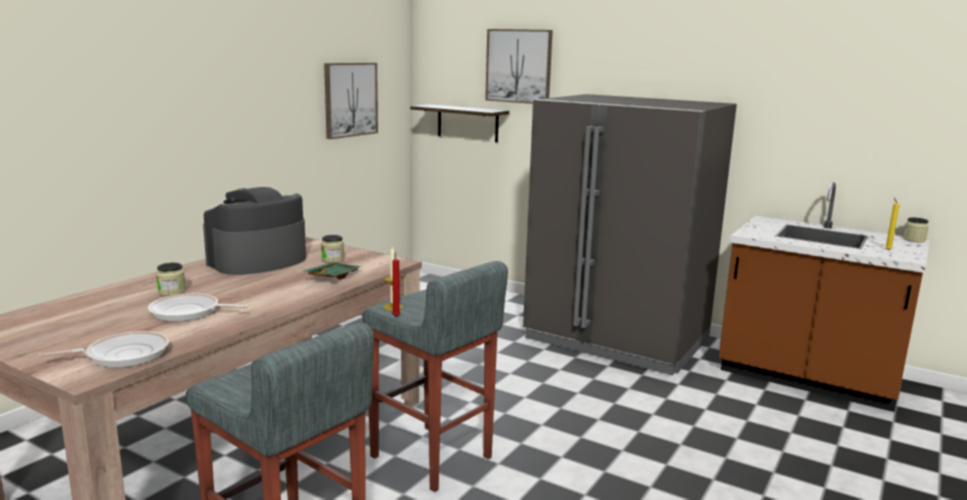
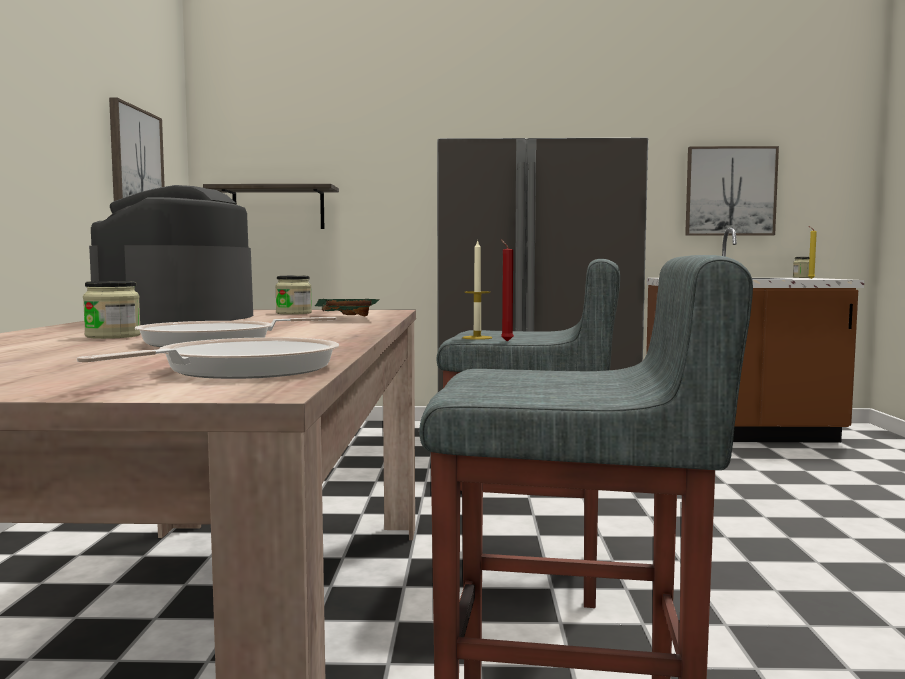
camera: 30 degrees left, 10 degrees down
picture [485,29,553,104] -> picture moved to [685,146,779,236]

